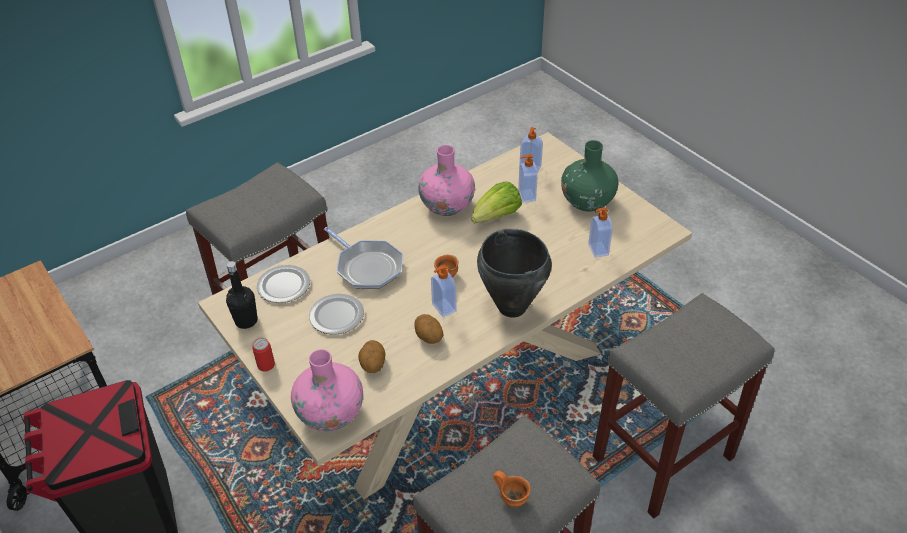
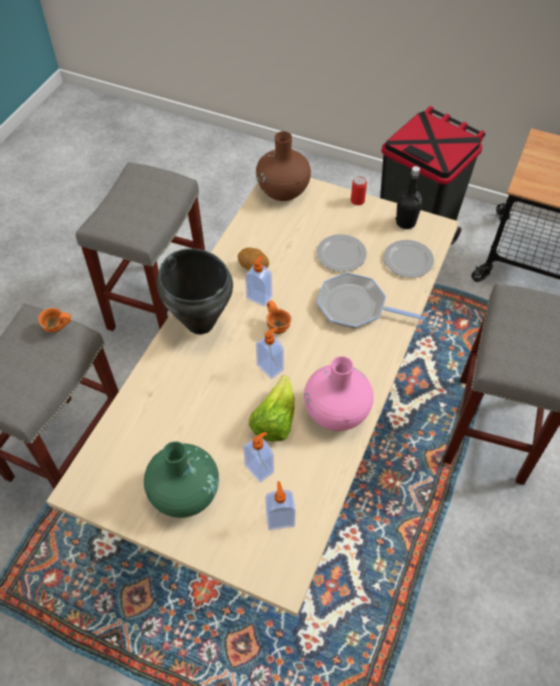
camera: 150 degrees right, 10 degrees up
pink vase [291,349,363,431] -> brown vase [256,131,311,201]
potato [358,340,386,373] -> none
orange mug [493,471,531,507] -> orange mug moved to [38,307,71,332]
soap dispenser [588,207,613,258] -> soap dispenser moved to [256,328,284,379]

